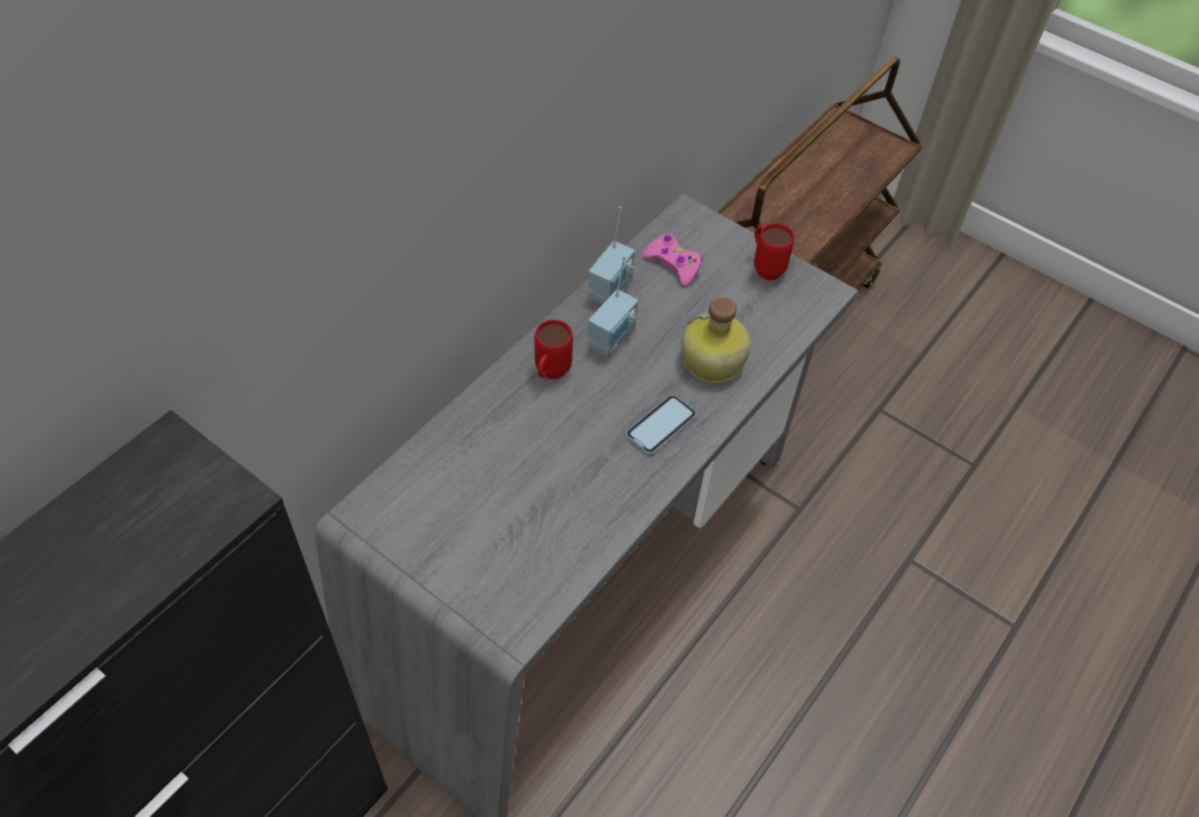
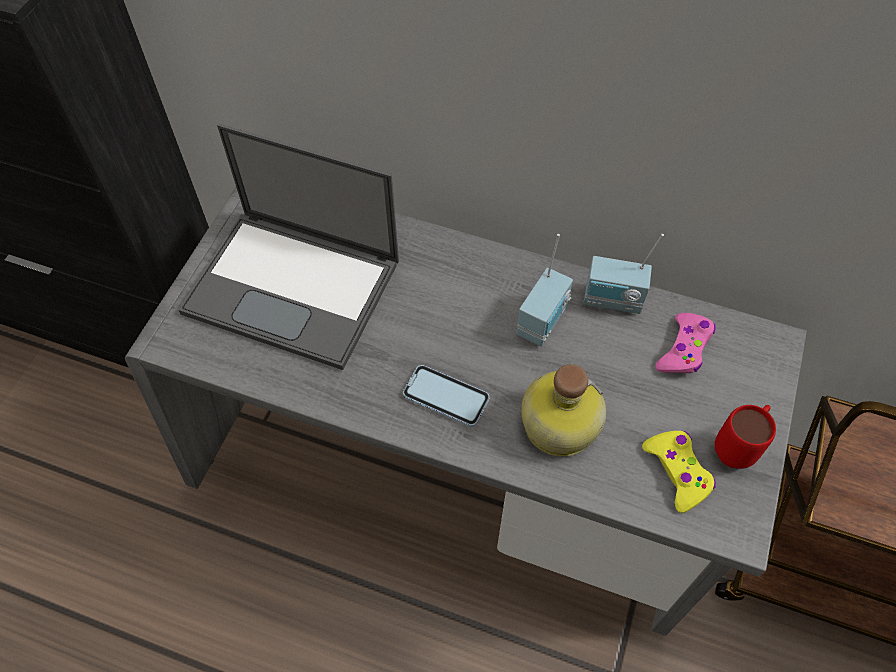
camera: 75 degrees right, 5 degrees up
red mug [535,320,573,379] -> none
radio [587,256,638,358] -> radio turned 75 degrees counterclockwise [516,234,573,346]
none -> laptop [178,124,399,370]
none -> yellow game controller [642,431,716,513]

